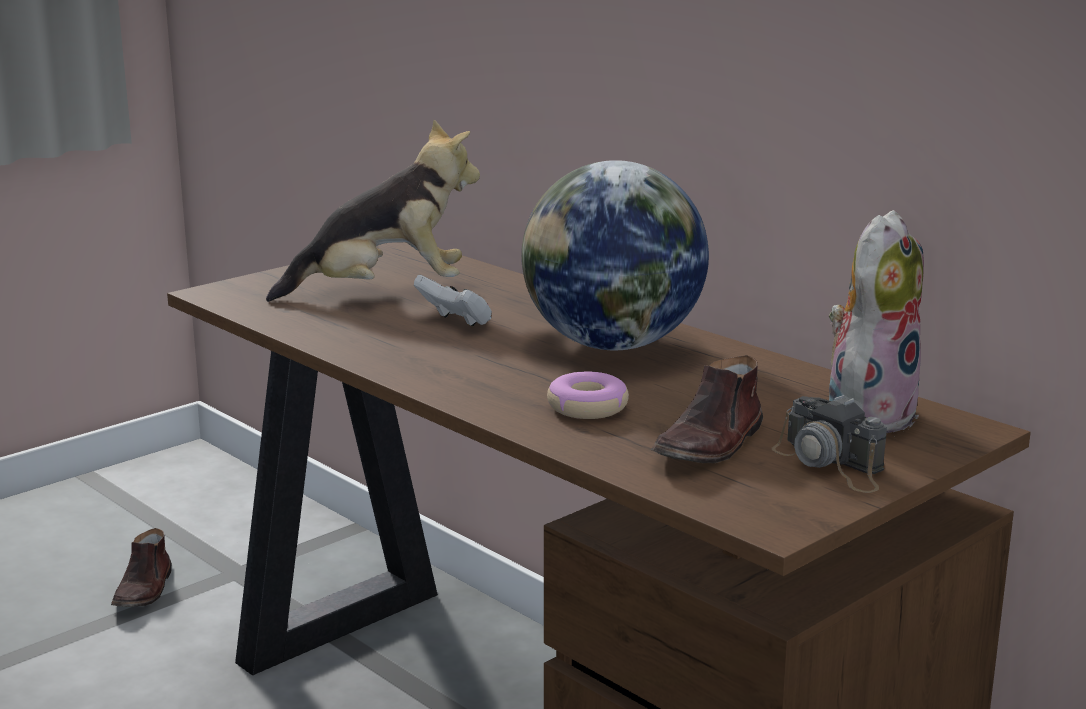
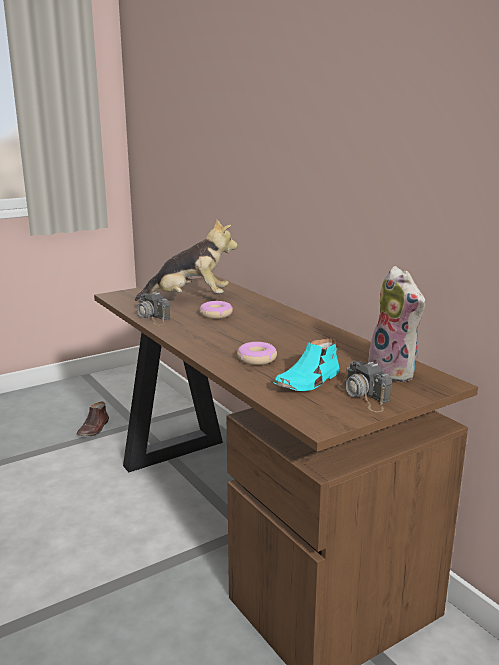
camera: 10 degrees right, 0 degrees up
white game controller [414,275,492,327] -> donut [200,301,233,319]
globe [521,160,709,350] -> none
brown shoe [651,355,763,463] -> turquoise shoe [273,338,340,391]
plush toy [829,210,924,437] -> plush toy turned 105 degrees clockwise [366,266,425,382]
none -> camera [133,292,170,325]

